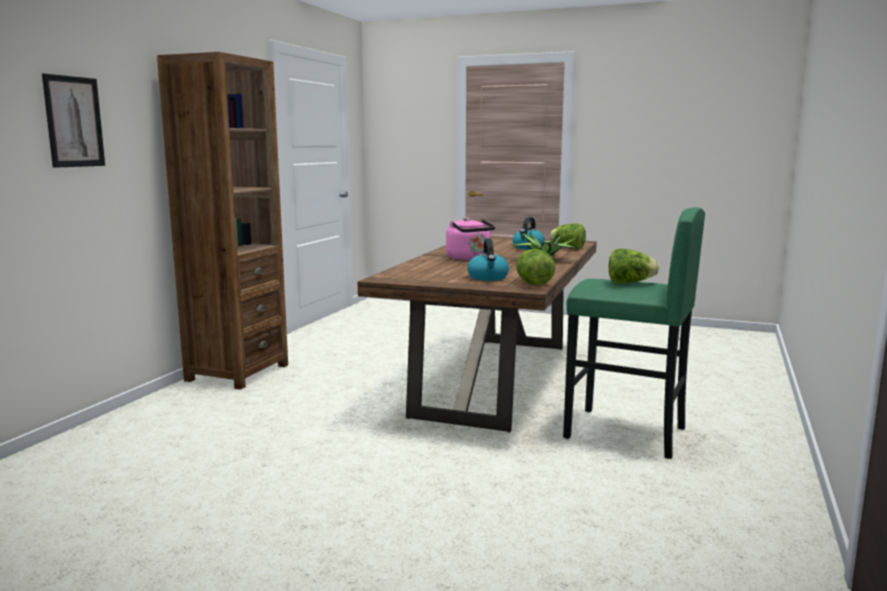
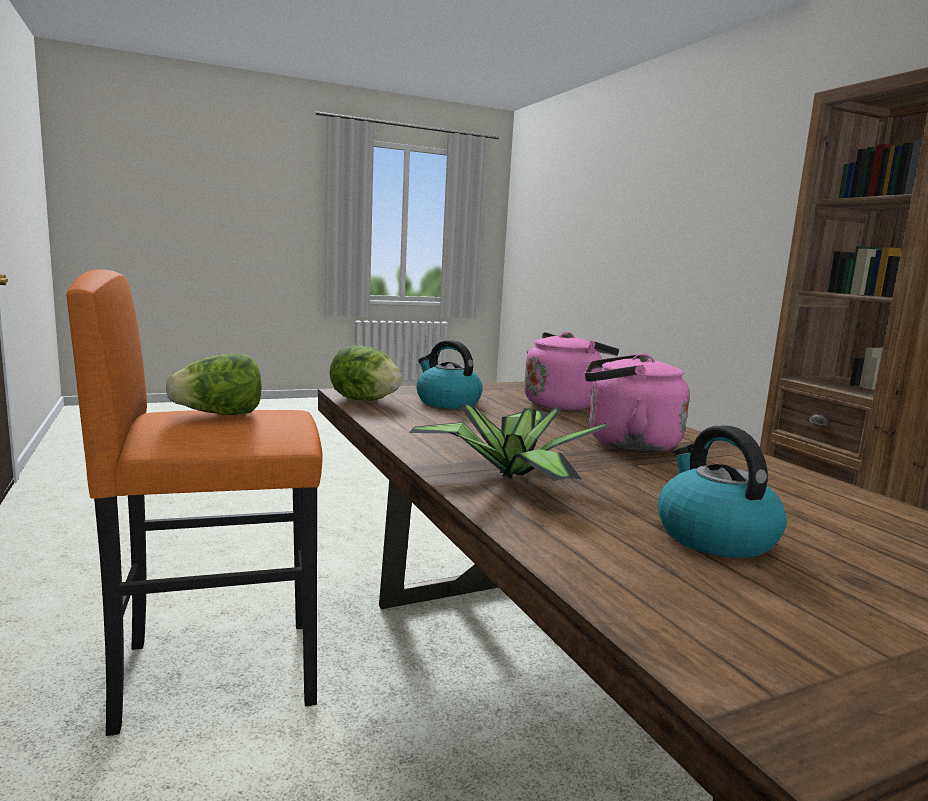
camera: 135 degrees right, 0 degrees up
picture [42,73,105,168] -> none
lettuce [549,223,586,249] -> none
green stool [563,207,705,459] -> orange stool [67,269,323,736]
none -> pink kettle [524,332,619,410]

